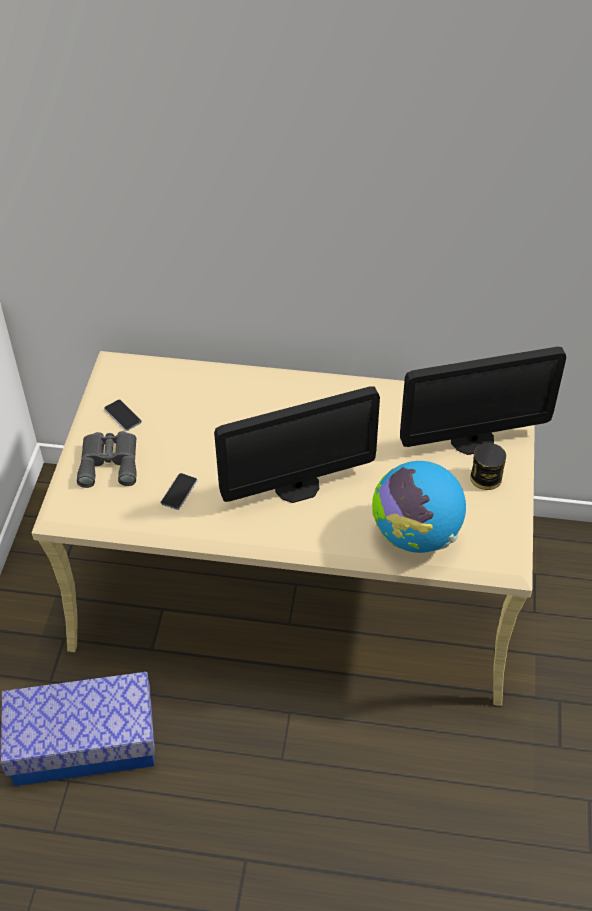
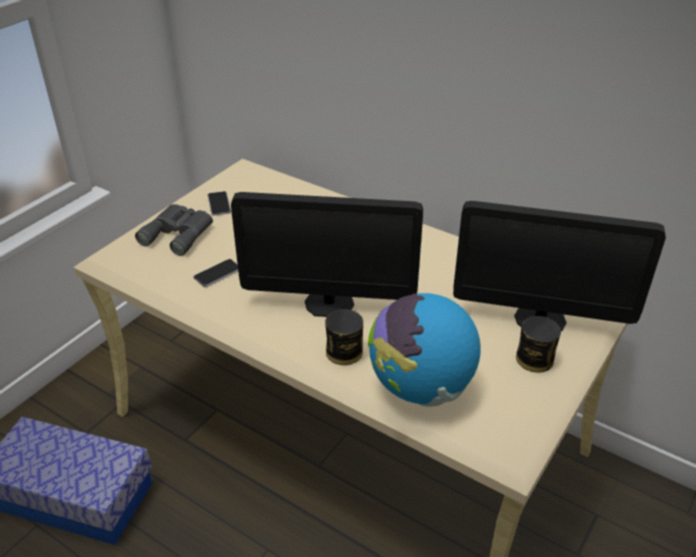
camera: 25 degrees right, 10 degrees down
none -> can [325,309,363,365]

